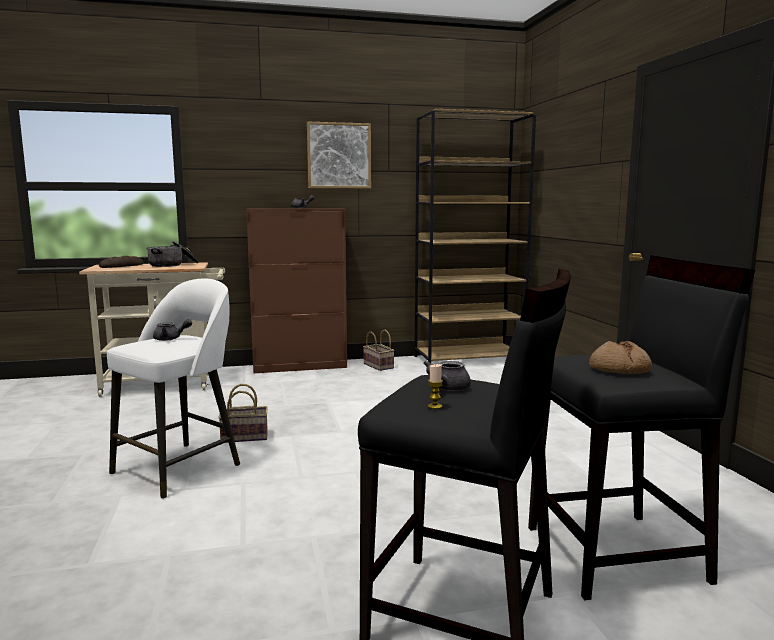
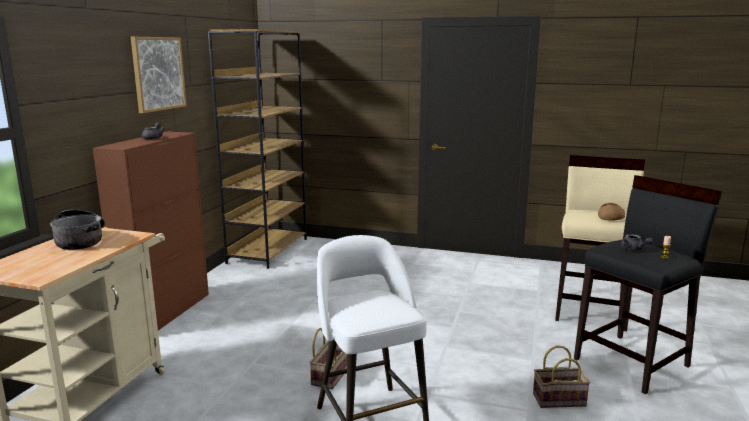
camera: 60 degrees left, 5 degrees up
bread [99,256,144,268] -> none
grey teapot [153,319,192,341] -> none
basket [363,330,394,371] -> basket moved to [533,345,590,408]
black stool [528,255,755,600] -> beige stool [555,155,645,331]

